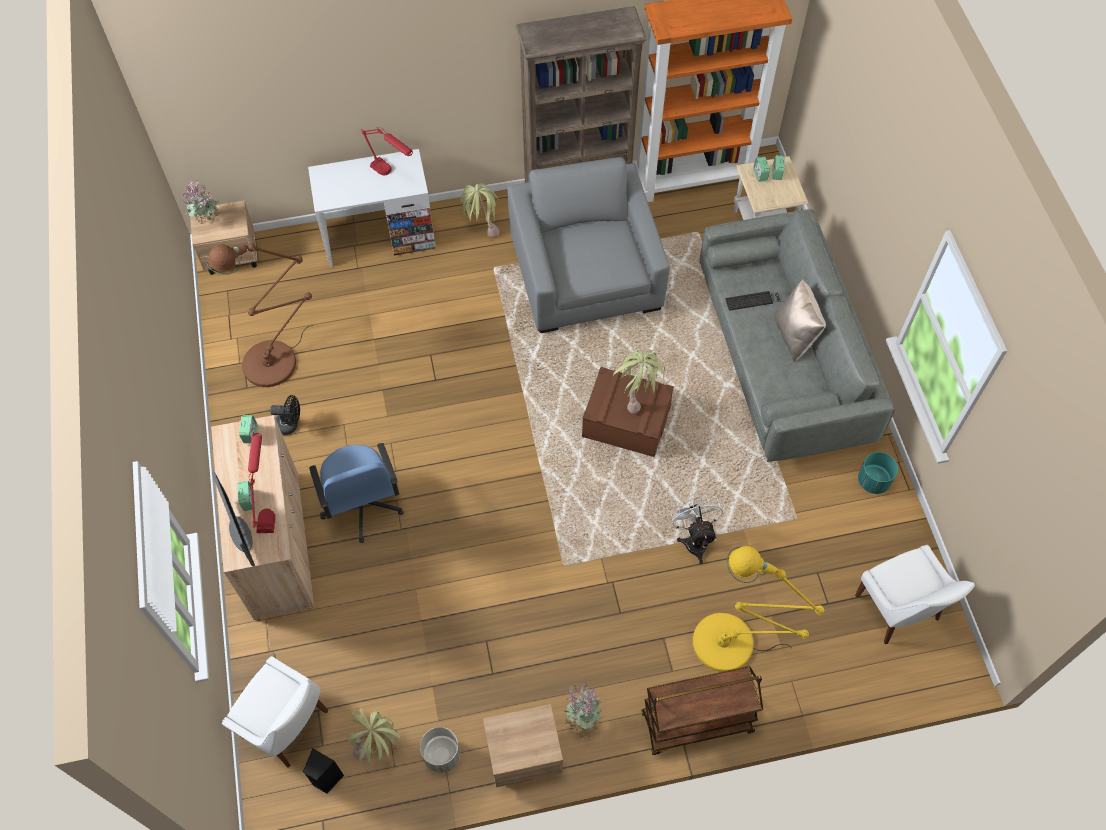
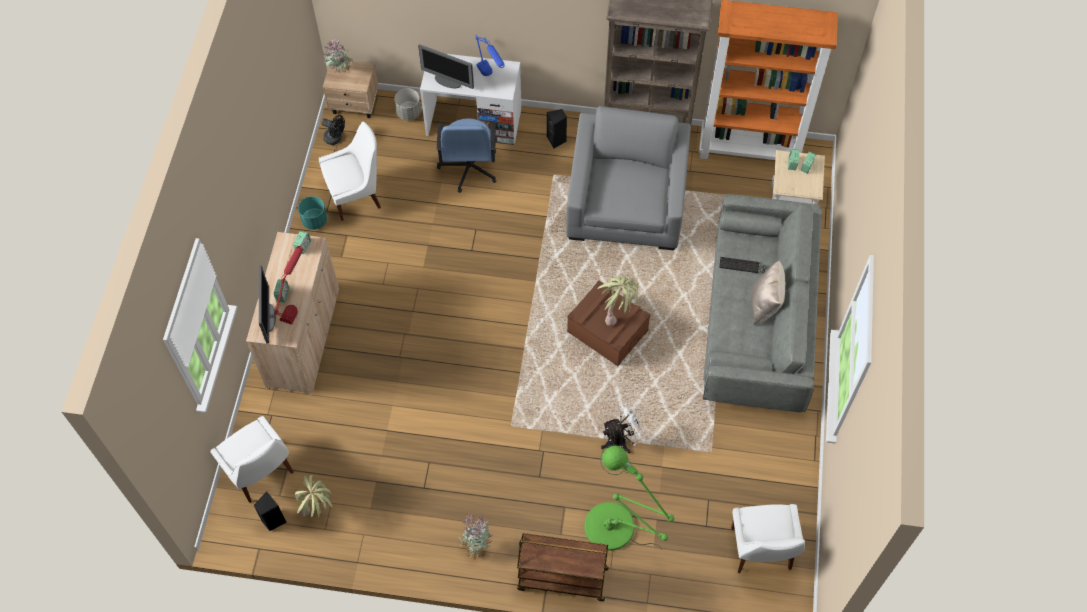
camera: 20 degrees right, 0 degrees up
brown floor lamp [207,243,313,387] -> white chair [319,122,381,221]
black fan [270,395,300,435] -> black fan moved to [321,115,345,145]
blue office chair [309,443,404,543] -> blue office chair moved to [437,118,496,193]
red table lamp [361,127,413,175] -> blue table lamp [476,35,505,76]
grey planter [420,727,460,773] -> grey planter moved to [394,88,421,121]
potted plant [460,183,499,237] -> black speaker [547,109,567,149]
beige nightstand [483,704,563,787] -> none
white fan [670,495,723,564] -> white fan turned 60 degrees clockwise [601,402,645,453]
yellow floor lamp [693,546,824,672] -> green floor lamp [584,445,674,551]
turquoise planter [858,452,898,494] -> turquoise planter moved to [298,196,327,230]
none -> monitor [418,44,474,89]

